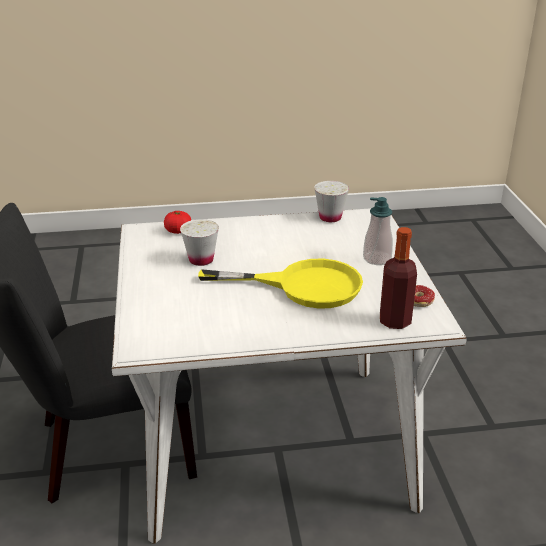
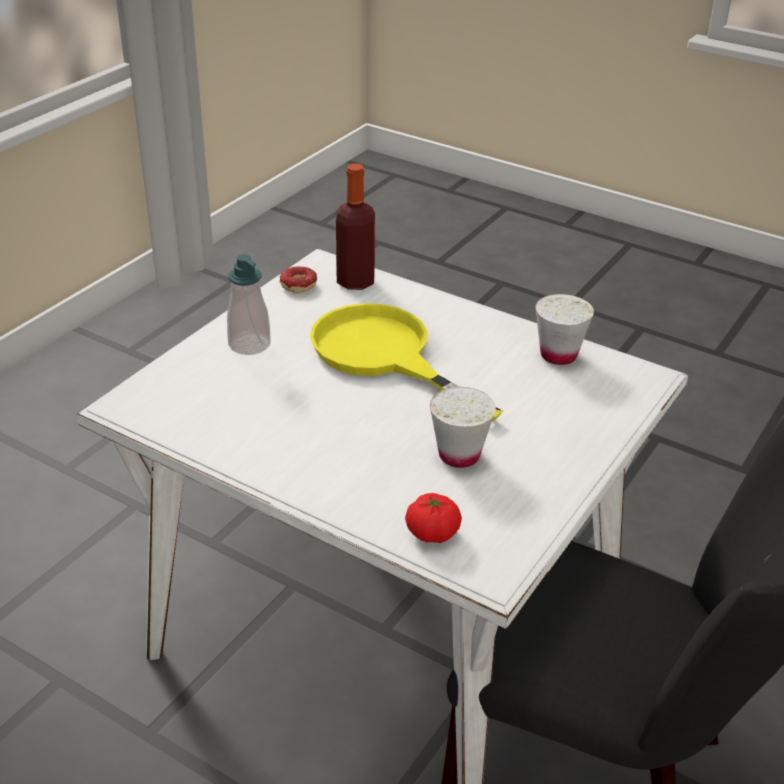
camera: 140 degrees left, 5 degrees up
white cup [314,181,349,222] -> white cup moved to [535,294,594,365]

